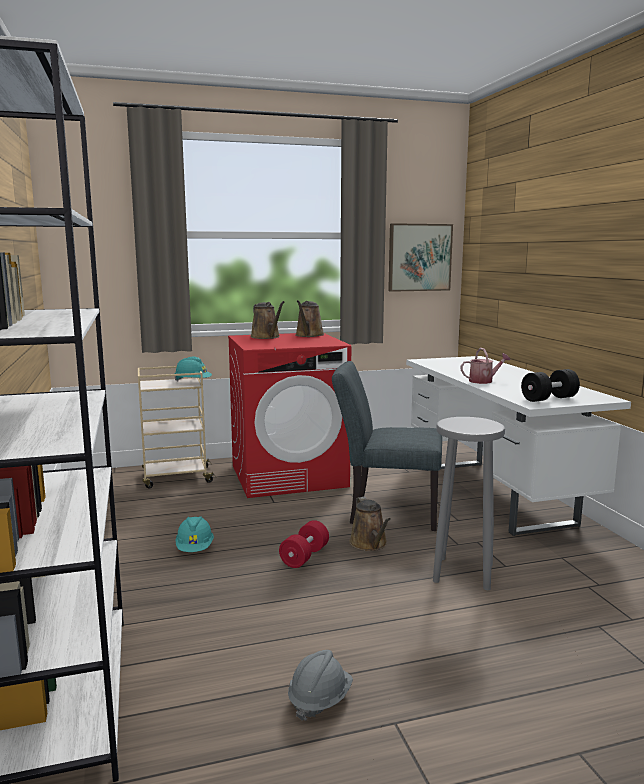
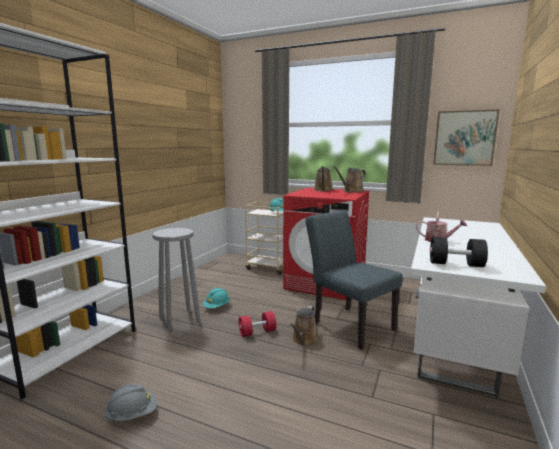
camera: 40 degrees right, 0 degrees up
grey stool [433,417,505,590] -> grey stool moved to [152,228,200,331]

